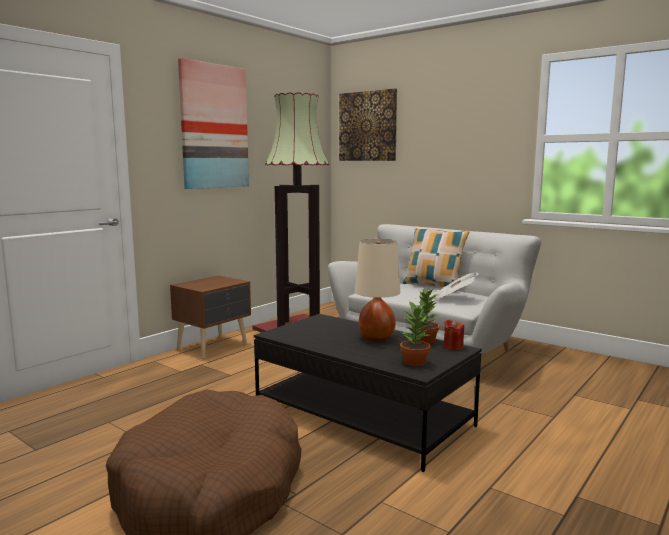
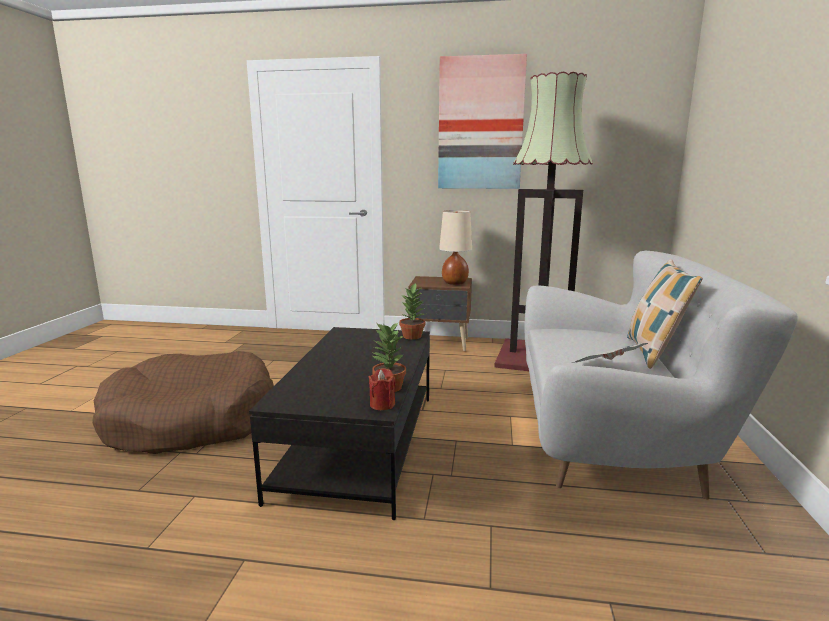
camera: 60 degrees right, 5 degrees up
picture [339,88,397,161] -> none
beige table lamp [355,239,400,342] -> beige table lamp moved to [439,210,472,285]
potted plant [400,300,431,366] -> potted plant moved to [399,284,425,340]

